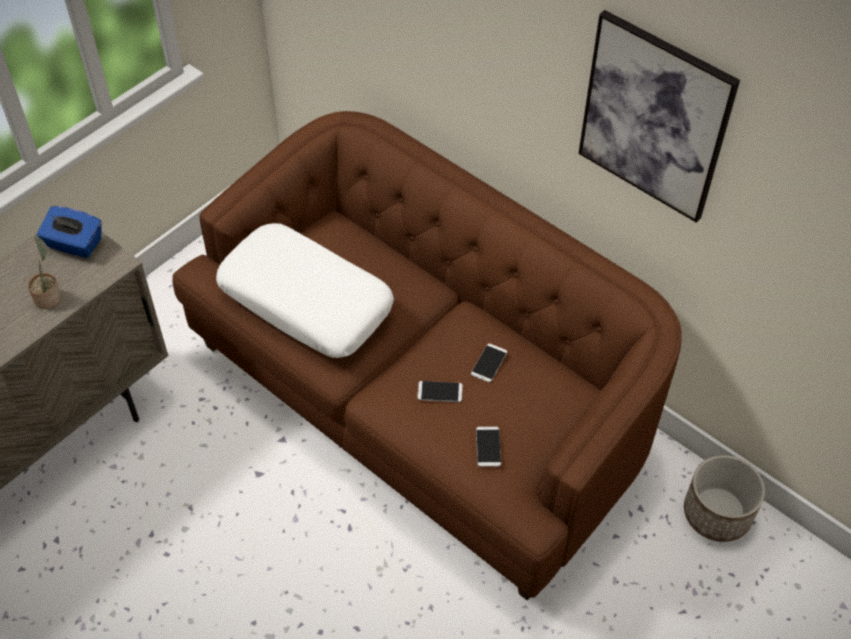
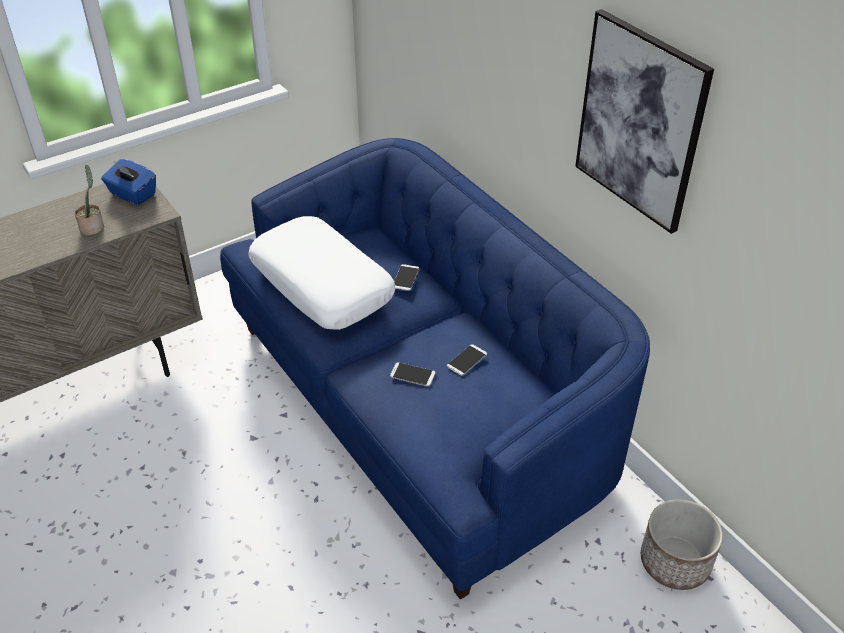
camera: 15 degrees right, 10 degrees down
brown sofa [172,111,682,601] -> blue sofa [220,138,650,600]
phone [476,427,501,467] -> phone moved to [394,264,419,291]

